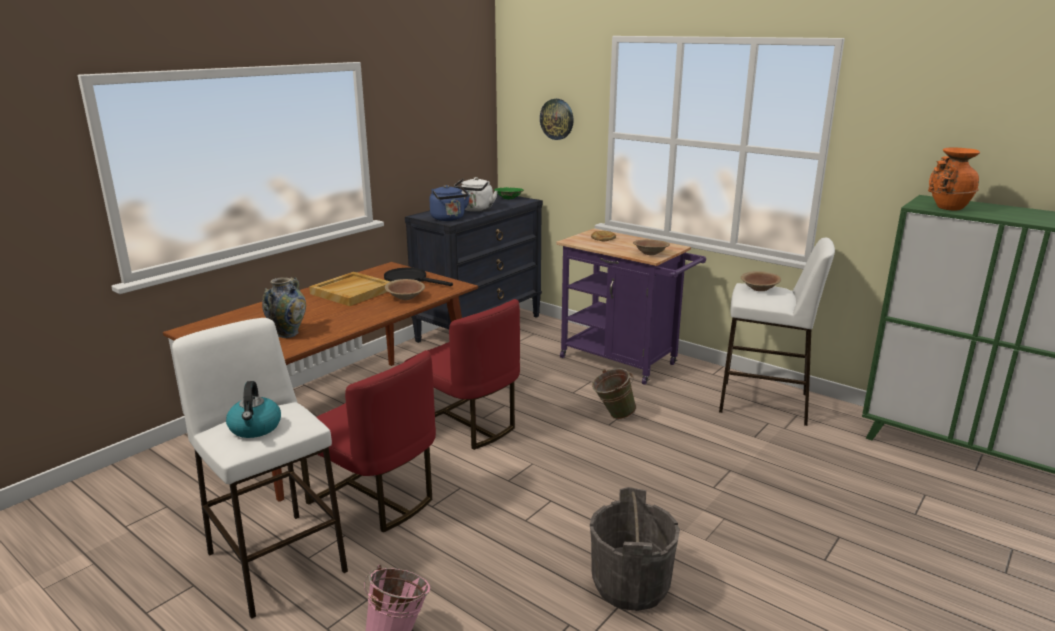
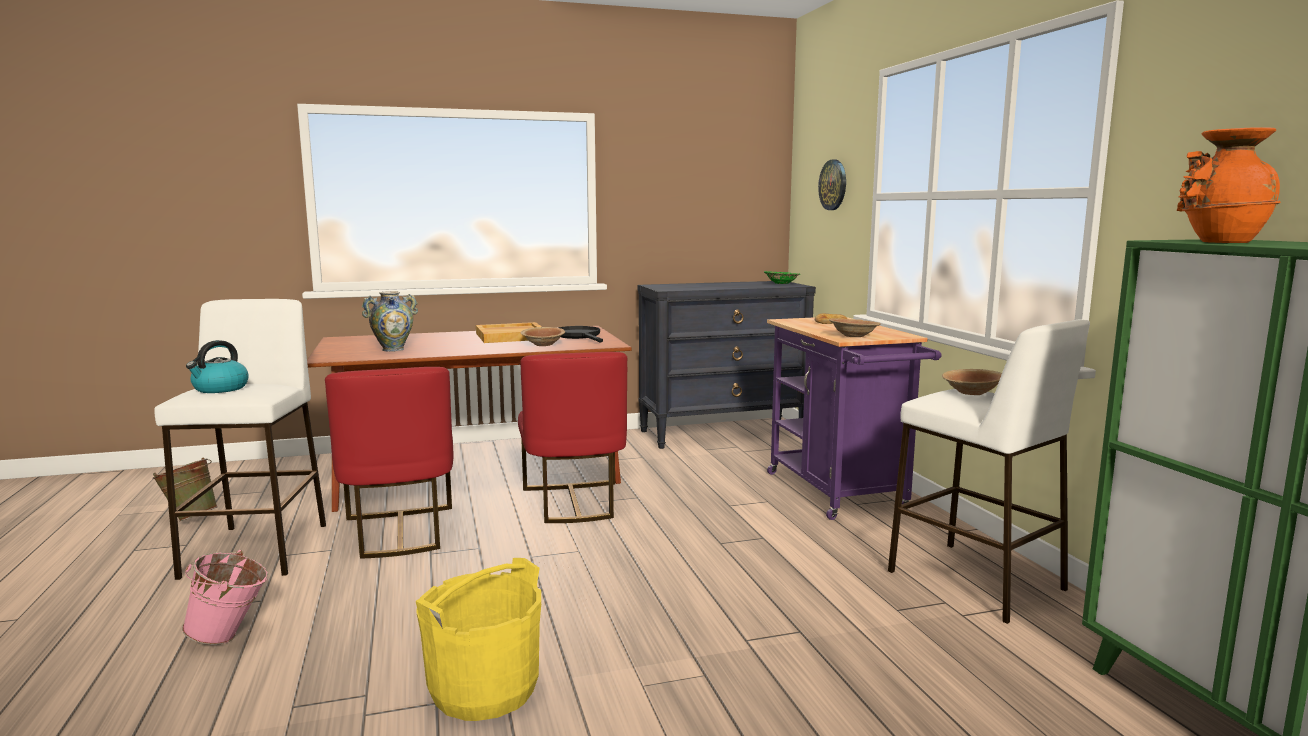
camera: 35 degrees right, 10 degrees down
blue kettle [429,185,470,221] -> none
white kettle [454,177,498,212] -> none
grey bucket [590,487,680,611] -> yellow bucket [416,558,541,721]
green bucket [592,368,637,419] -> green bucket moved to [152,457,218,522]

